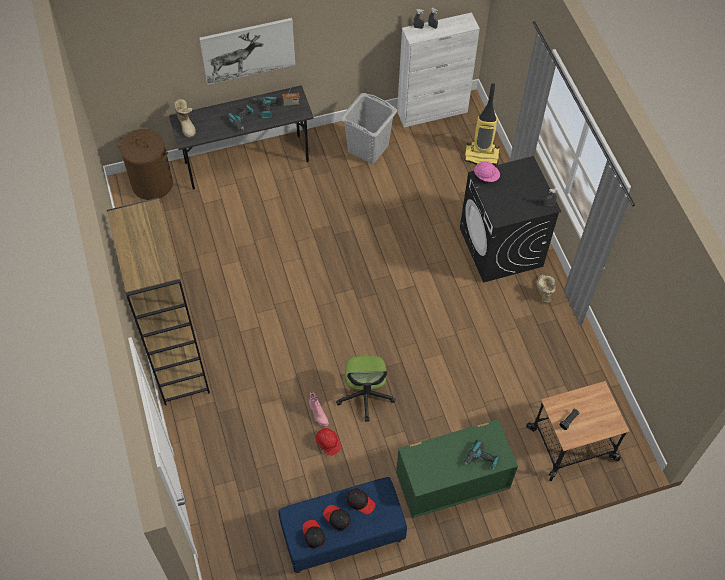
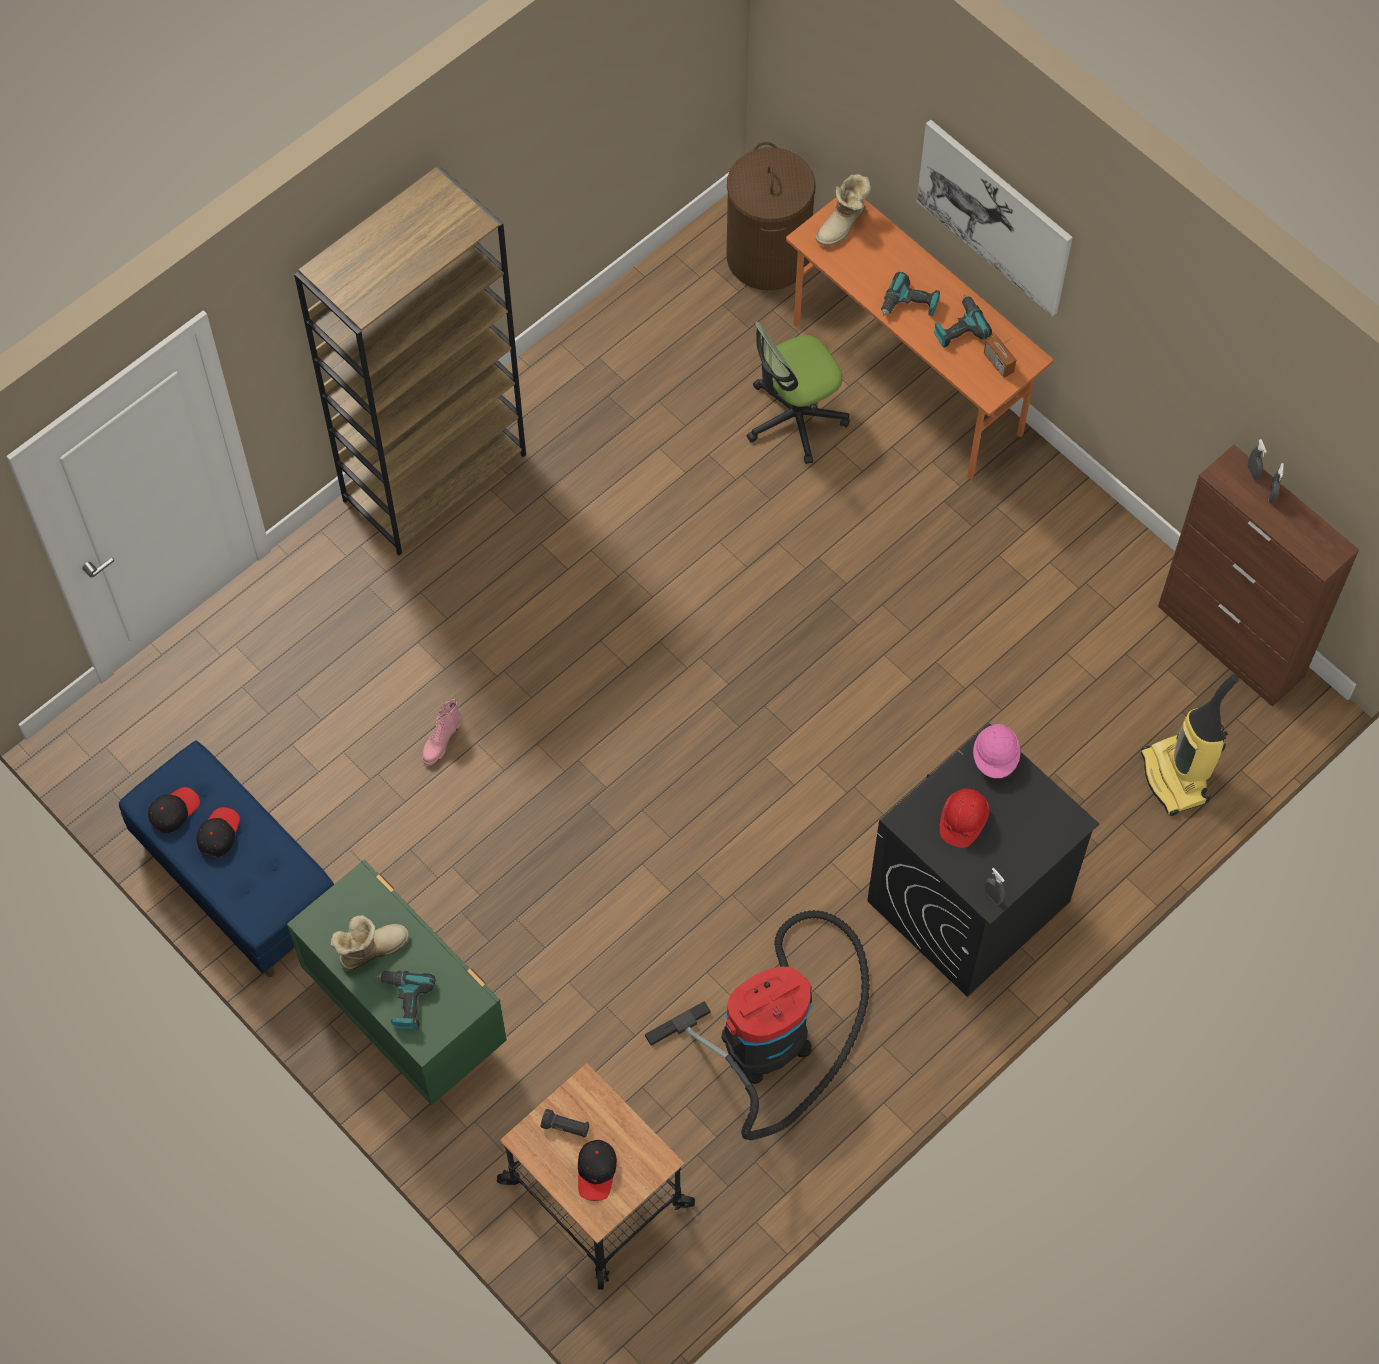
camera: 65 degrees right, 5 degrees up
grey desk [169,86,313,190] -> orange desk [786,197,1053,479]
red hard hat [315,428,341,456] -> red hard hat moved to [940,788,989,848]
office chair [336,355,395,422] -> office chair moved to [746,322,850,464]
grey laundry basket [340,93,397,164] -> none
black cap [347,488,376,515] -> black cap moved to [578,1140,617,1201]
white cabinet [397,12,480,127] -> brown cabinet [1158,445,1359,707]
boot [537,275,555,303] -> boot moved to [330,915,409,970]
none -> vacuum cleaner [645,910,870,1140]

